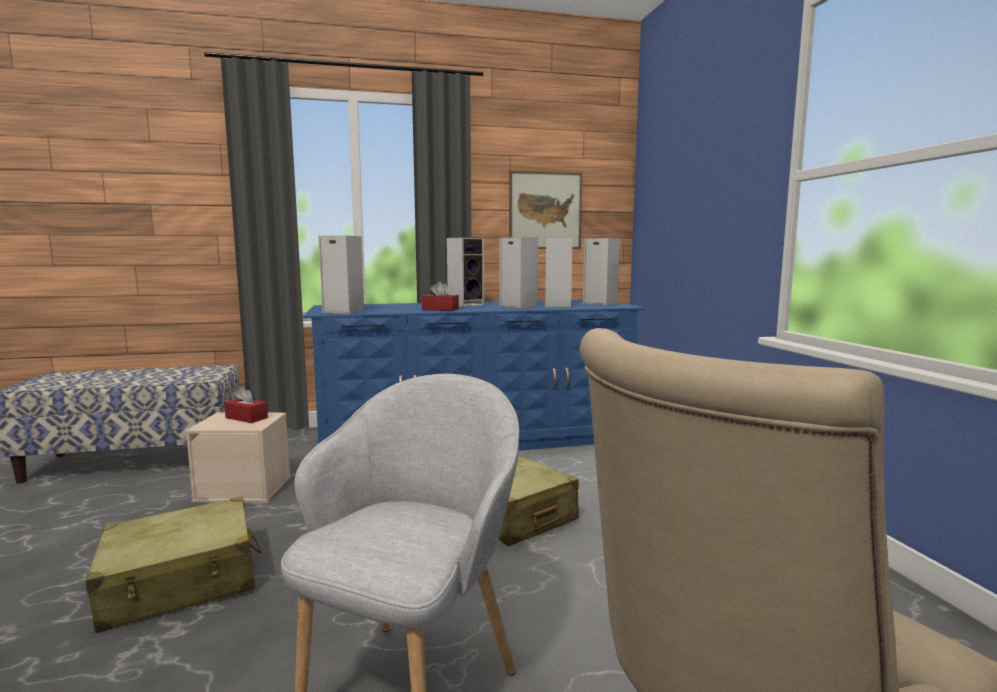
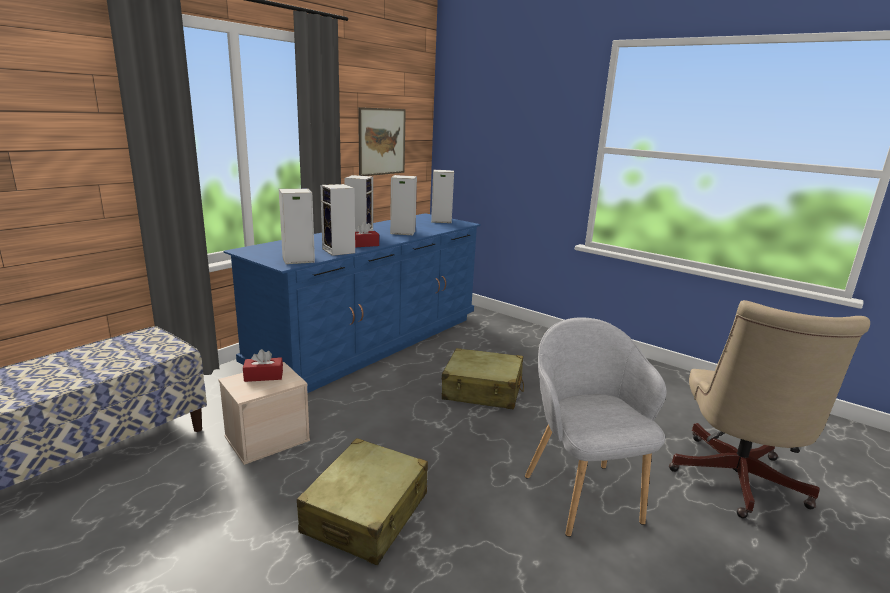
camera: 40 degrees left, 10 degrees up
speaker [545,237,573,307] -> speaker moved to [320,184,355,256]

